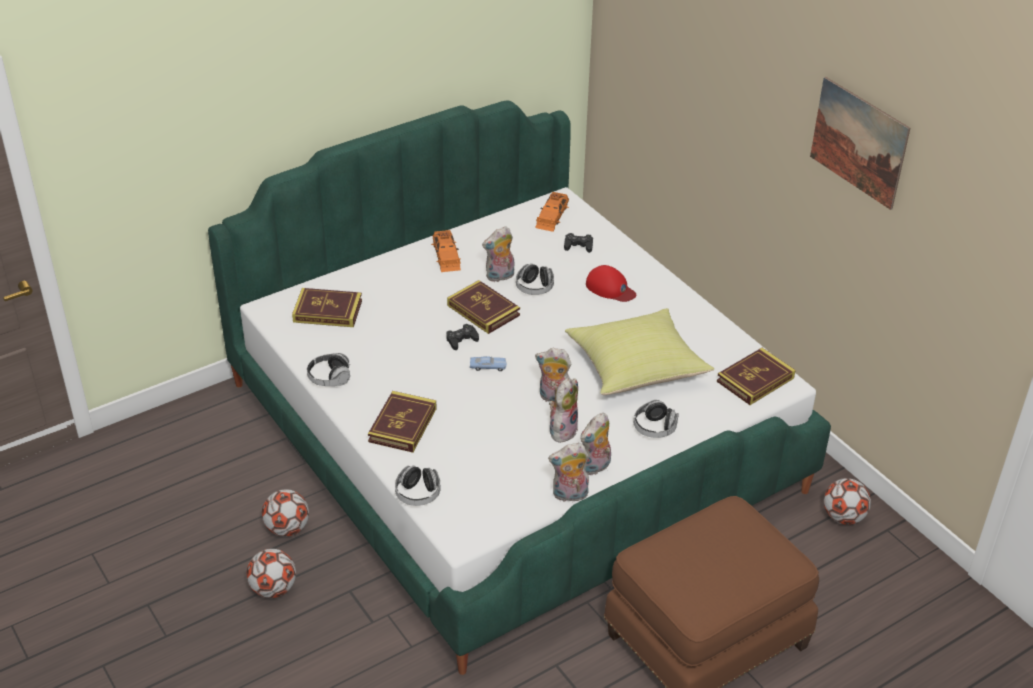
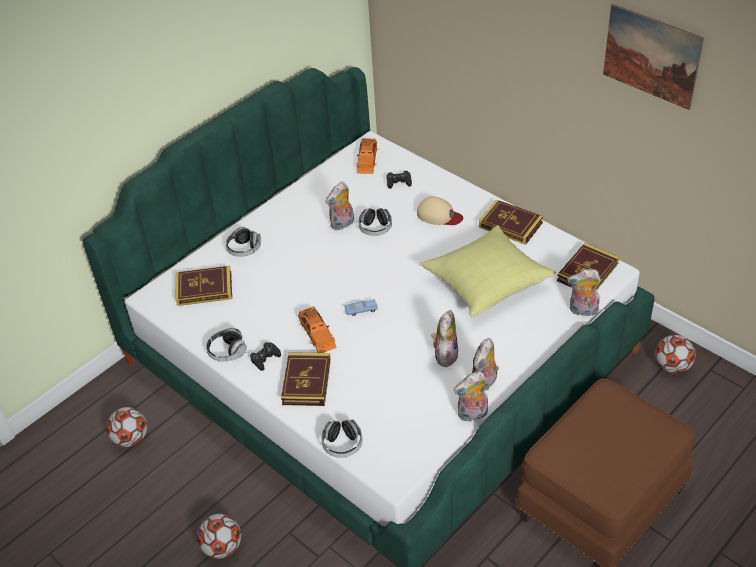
camera: 10 degrees left, 5 degrees up
football [262,489,309,537] -> football moved to [106,407,147,447]
orange toy car [431,230,461,272] -> orange toy car moved to [298,306,337,353]
black game controller [446,324,479,350] -> black game controller moved to [250,342,281,371]
book [447,280,520,334] -> book moved to [479,200,543,245]
plush toy [535,348,572,402] -> plush toy moved to [567,269,601,316]
red cap [586,265,636,302] -> beige cap [417,196,463,225]
headphones [634,400,679,438] -> headphones moved to [226,227,261,257]

